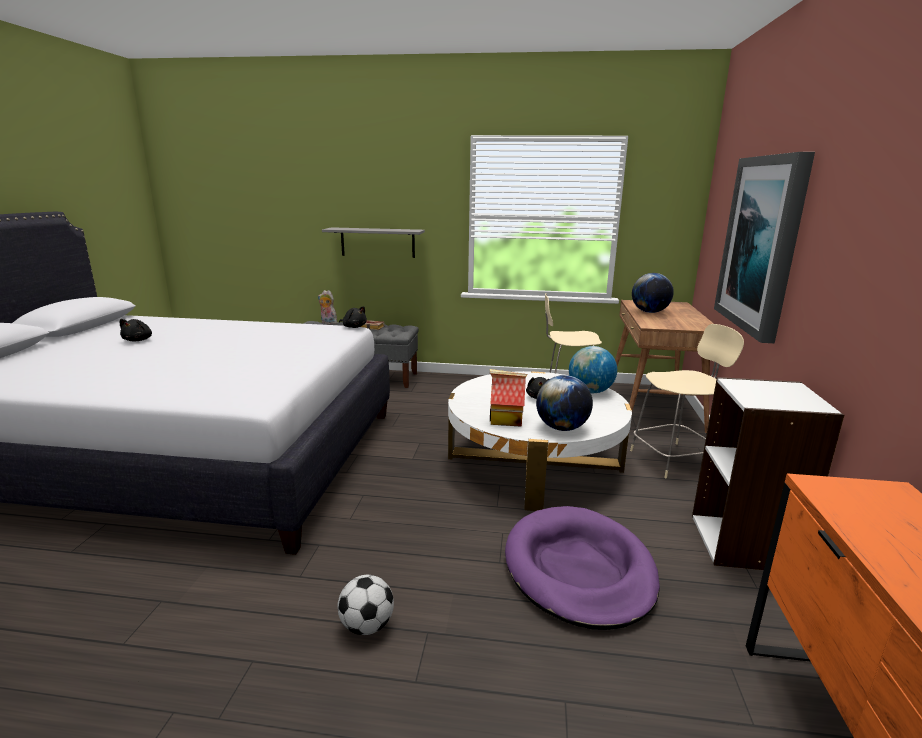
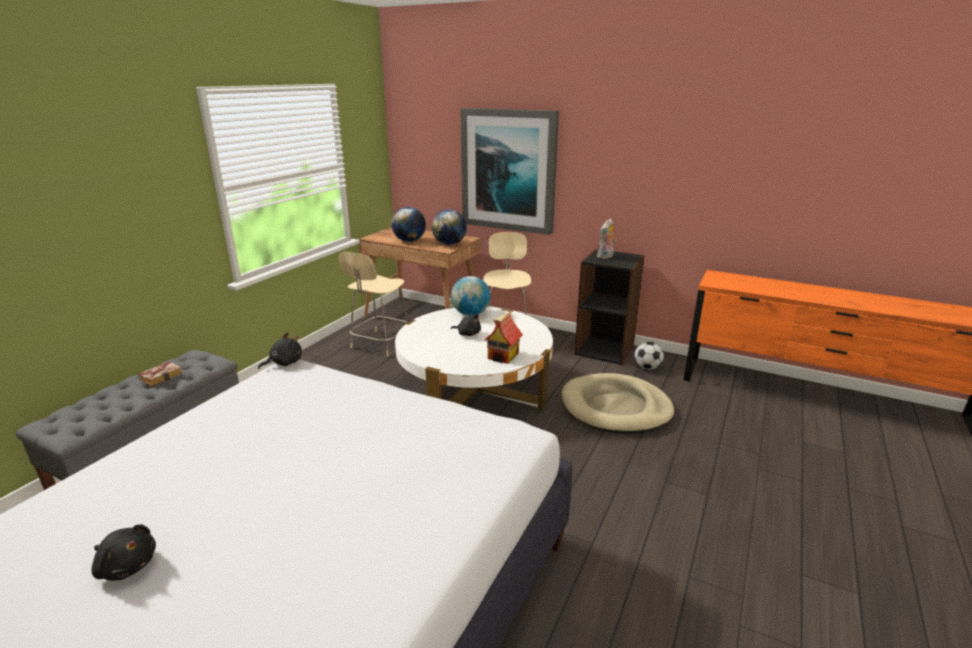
camera: 70 degrees left, 5 degrees up
plush toy [318,290,337,324] -> plush toy moved to [597,218,616,259]
grey shelf [322,227,425,258] -> none
football [338,575,394,635] -> football moved to [635,341,664,370]
purple dog bed [505,506,660,630] -> beige dog bed [561,373,674,434]
globe [536,375,593,431] -> globe moved to [432,209,467,245]
white bookcase [692,377,844,570] -> black bookcase [574,249,645,365]

